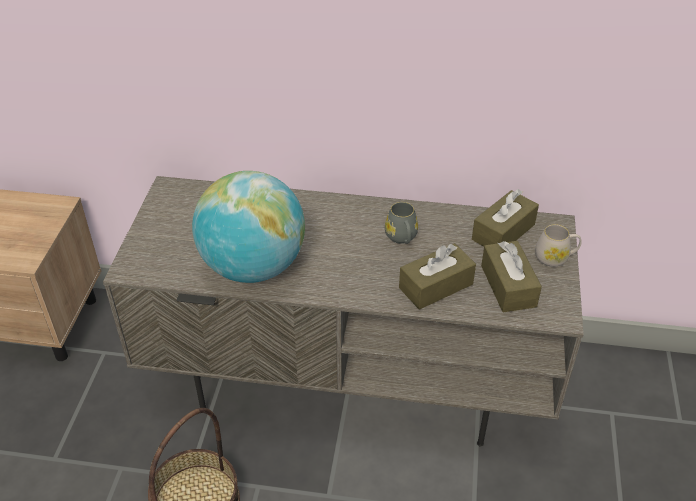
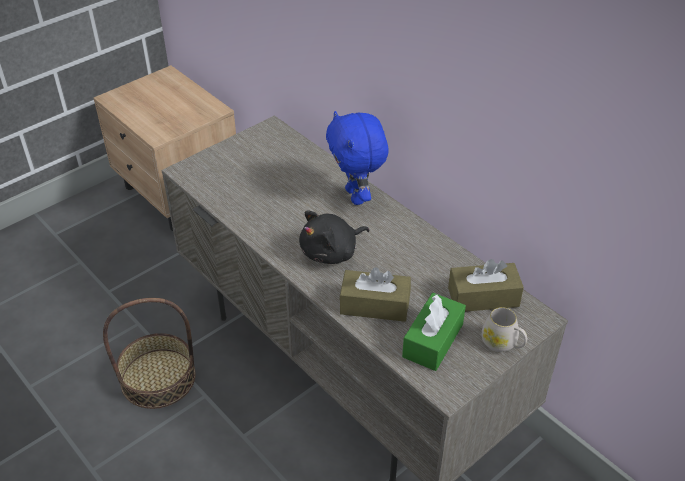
camera: 40 degrees right, 0 degrees up
globe [192,171,305,283] -> none
grey mug [385,202,418,244] -> none
brown tissue box [481,241,542,312] -> green tissue box [402,293,466,371]
none -> black plush toy [299,211,370,264]
none -> blue plush toy [326,111,388,205]

